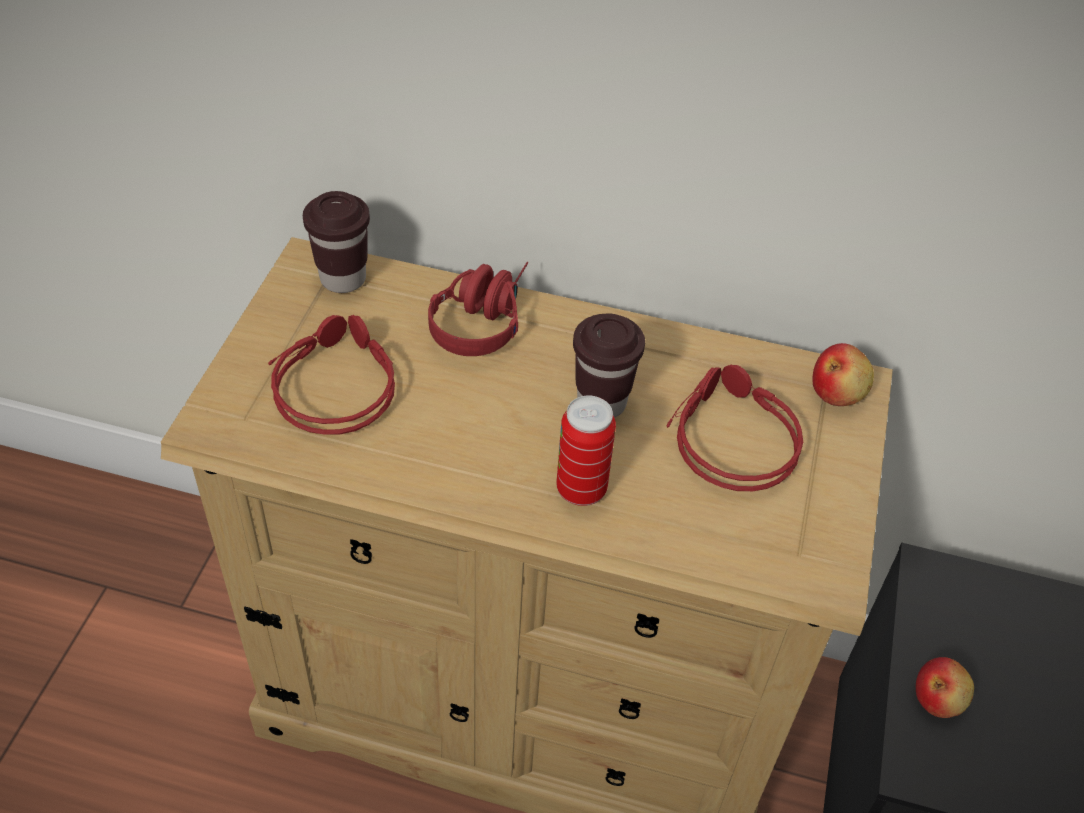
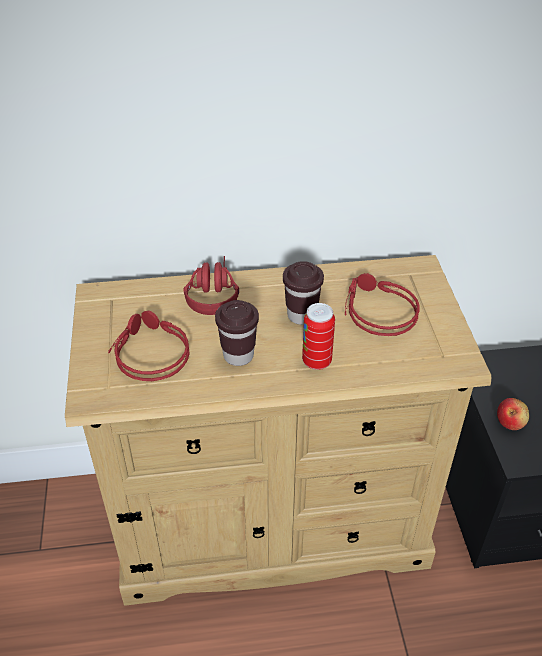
camera: 20 degrees left, 5 degrees down
brown cup [303,191,370,293] -> brown cup moved to [215,300,259,366]
apple [812,343,874,406] -> none

